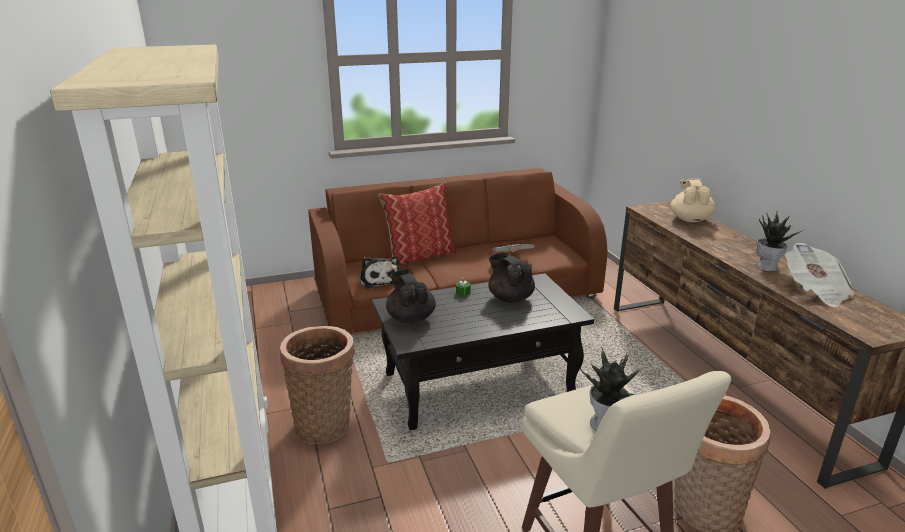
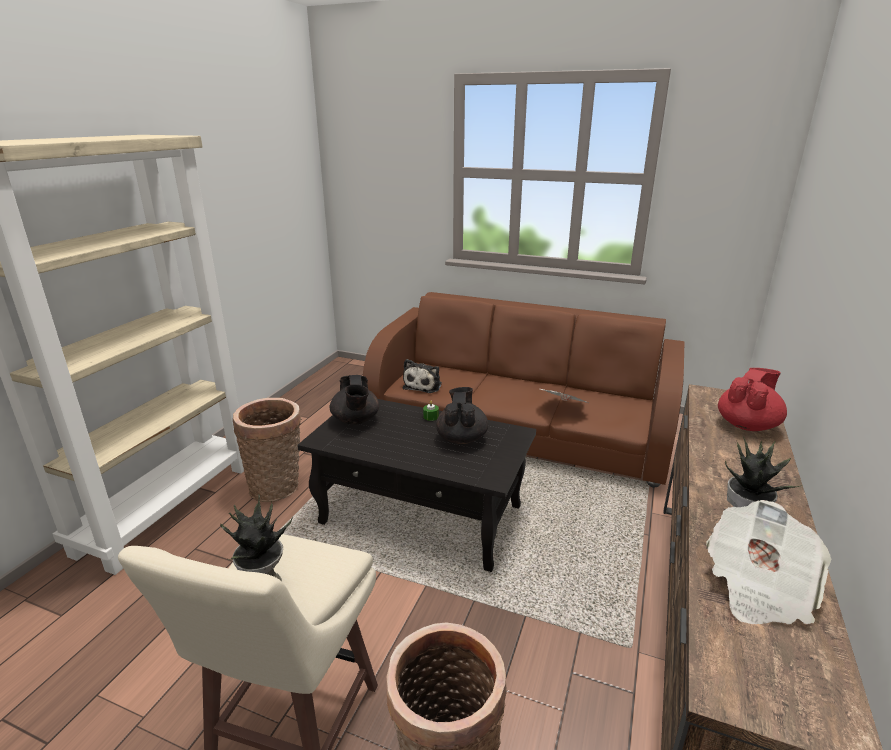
camera: 40 degrees right, 0 degrees up
pillow [378,182,457,265] -> none
black teapot [386,269,436,323] -> black teapot turned 150 degrees clockwise [330,375,379,425]
beige teapot [670,178,716,222] -> red teapot [718,368,787,431]

